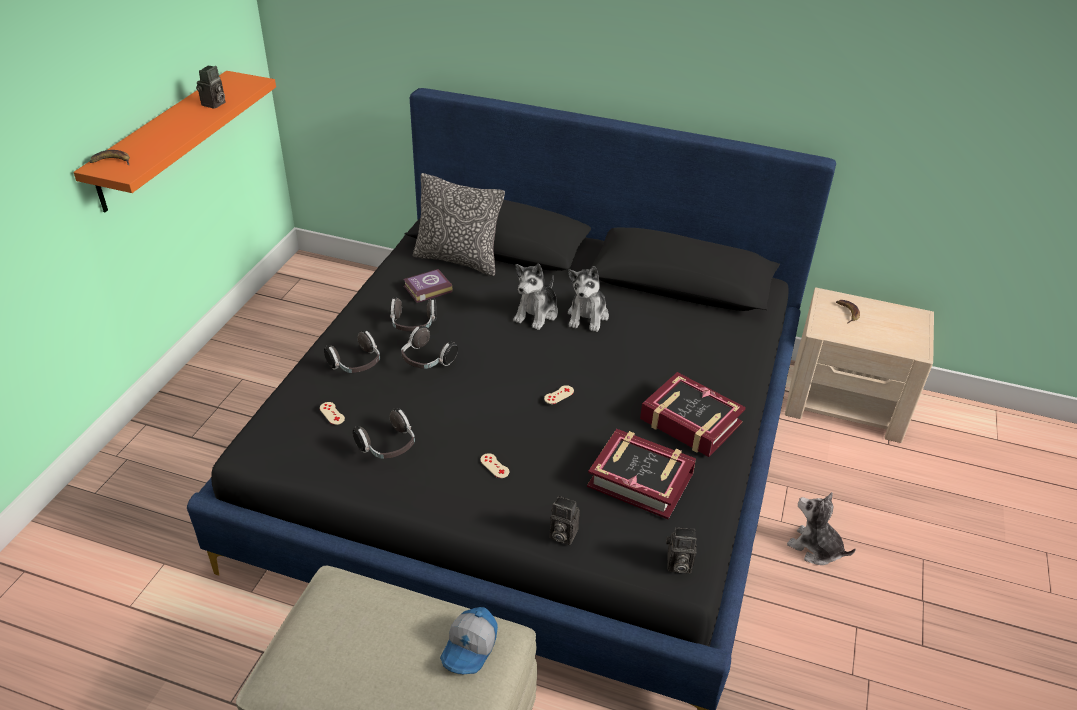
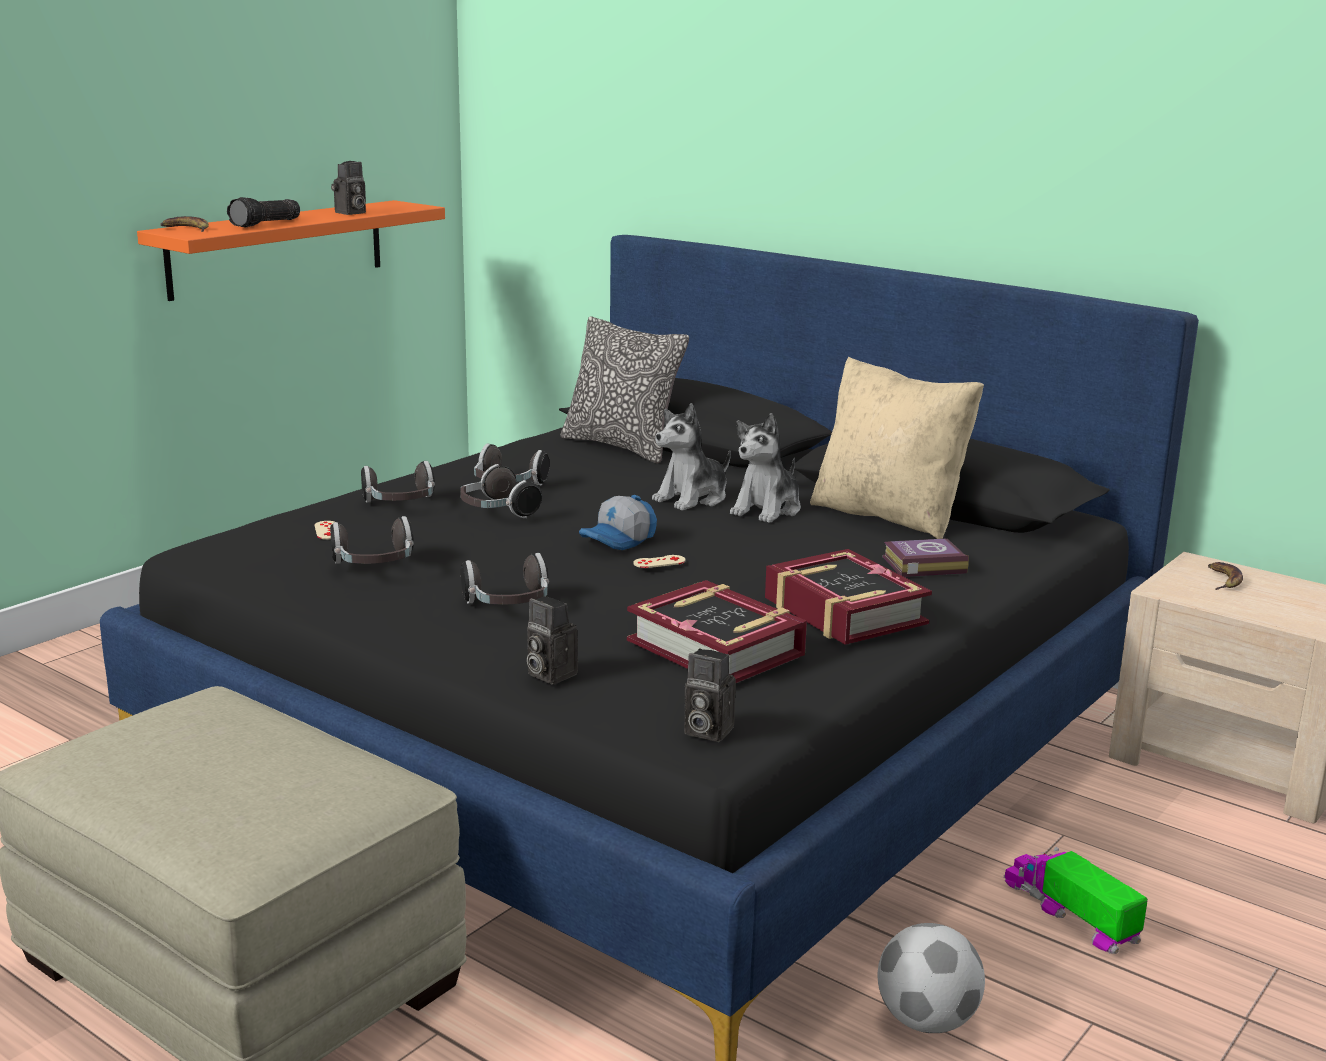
camera: 20 degrees right, 20 degrees down
book [404,269,452,303] -> book moved to [883,539,969,577]
cap [440,607,498,674] -> cap moved to [579,495,657,550]
beige game controller [480,453,509,478] -> headphones [461,553,549,605]
plush toy [787,492,856,565] -> toy truck [1004,847,1148,954]
none -> flashlight [227,197,300,227]
none -> beige pillow [810,357,984,539]
none -> football [878,923,985,1033]

